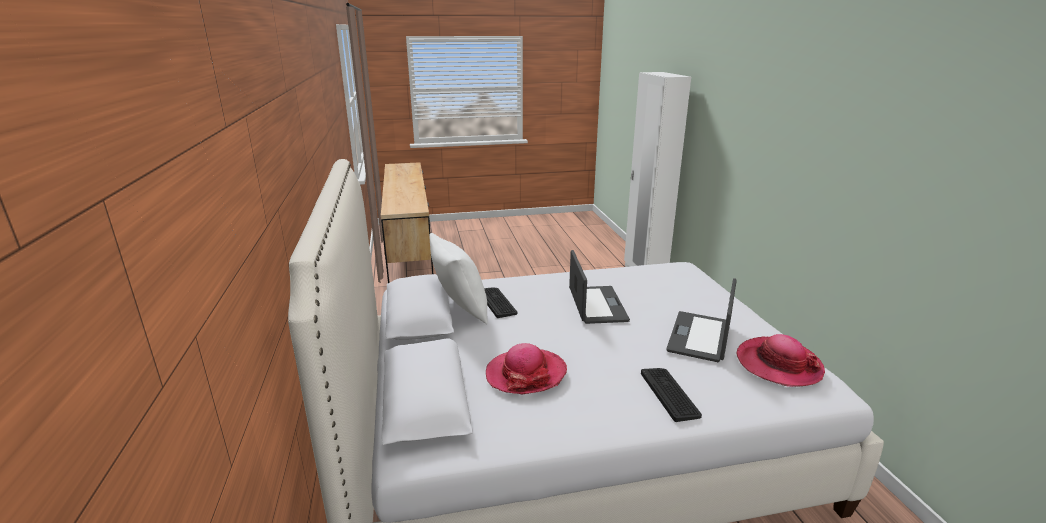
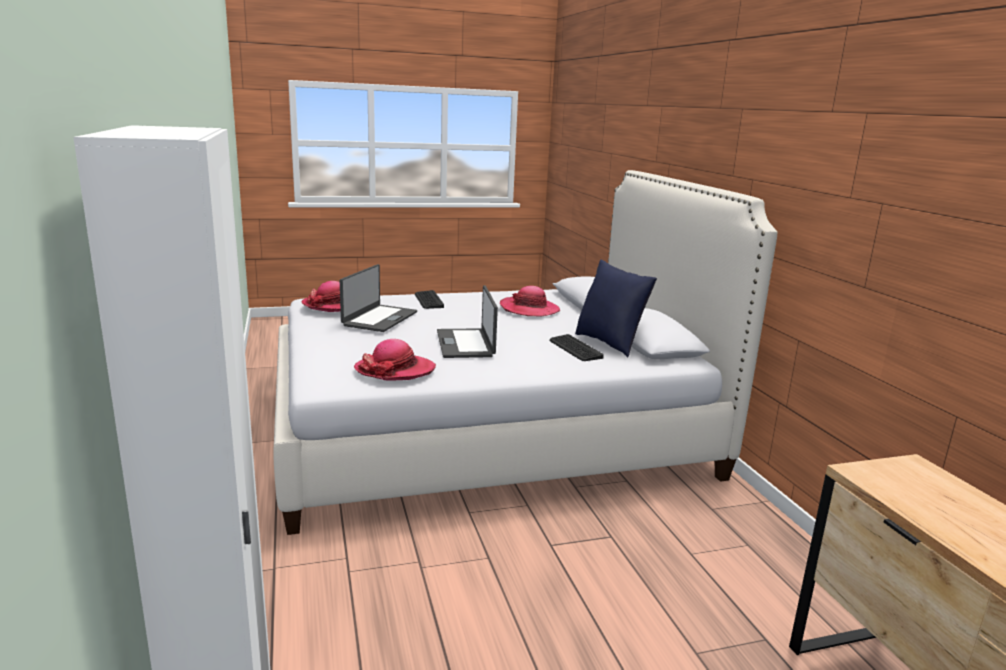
camera: 175 degrees right, 5 degrees down
white pillow [429,233,487,324] -> blue pillow [575,260,657,357]
none -> hat [354,339,436,381]

